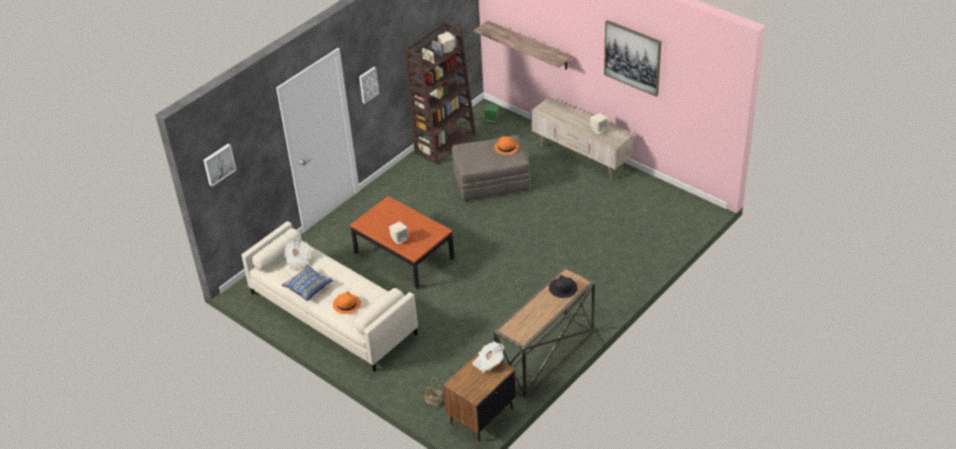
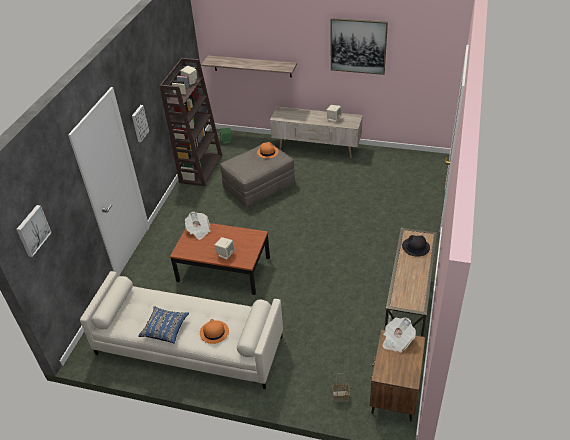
camera: 25 degrees left, 0 degrees up
newspaper [283,238,310,270] -> newspaper moved to [185,212,211,240]

